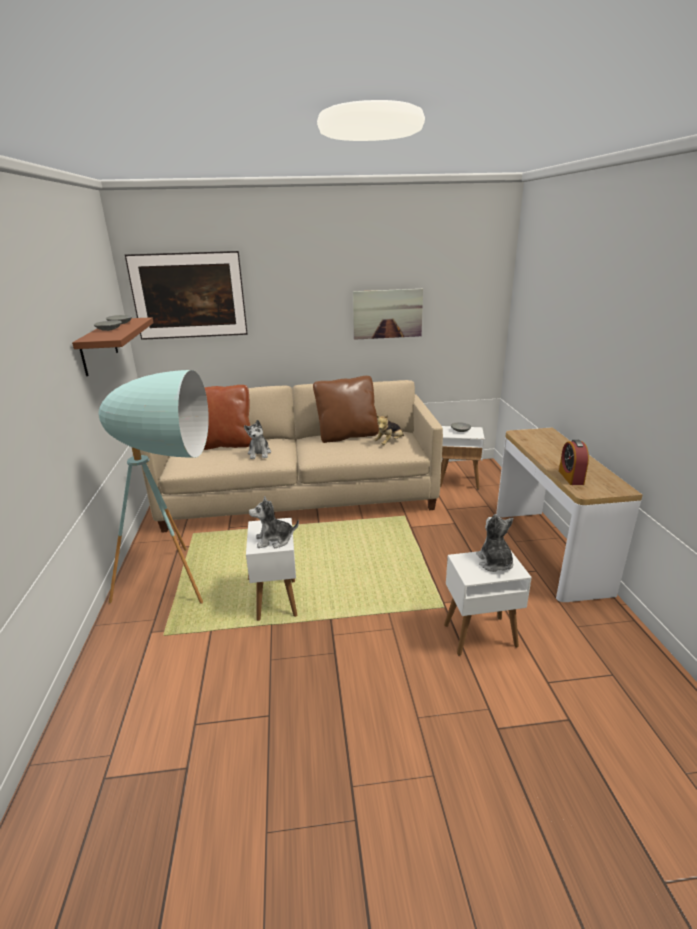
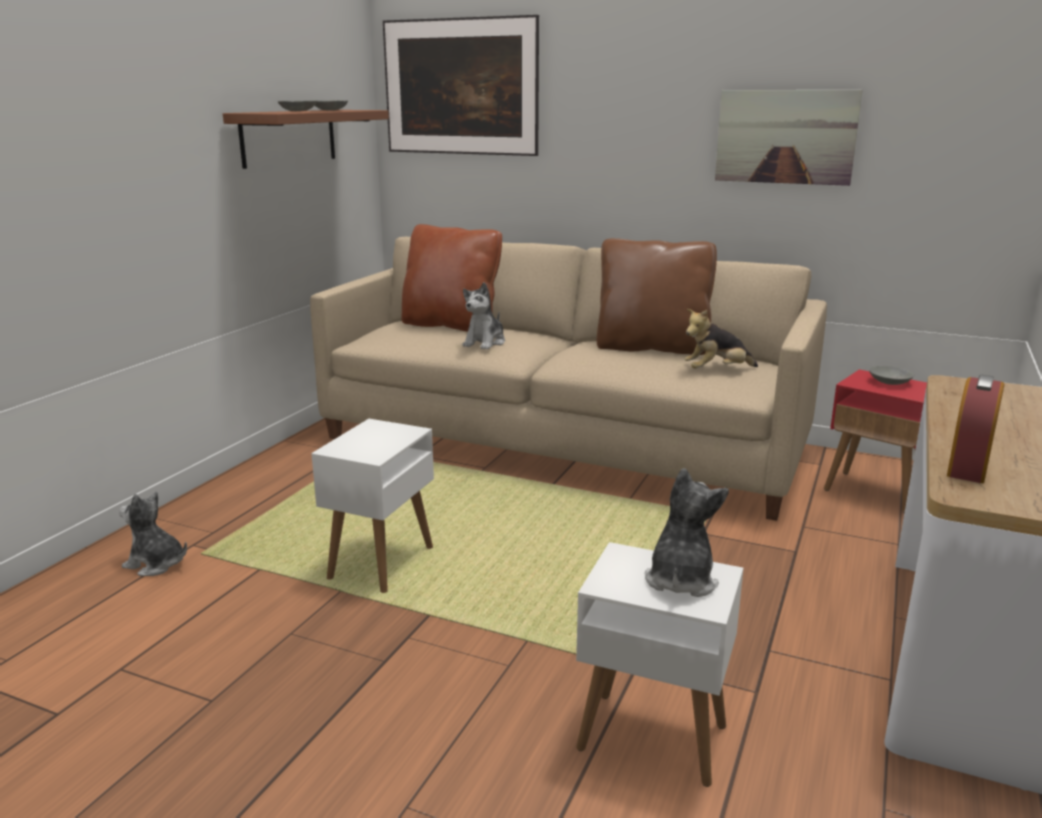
camera: 30 degrees right, 5 degrees down
turquoise floor lamp [98,370,209,604] -> none
plush toy [249,496,299,548] -> plush toy moved to [119,491,187,576]
white side table [440,426,485,490] -> red side table [824,370,927,513]

